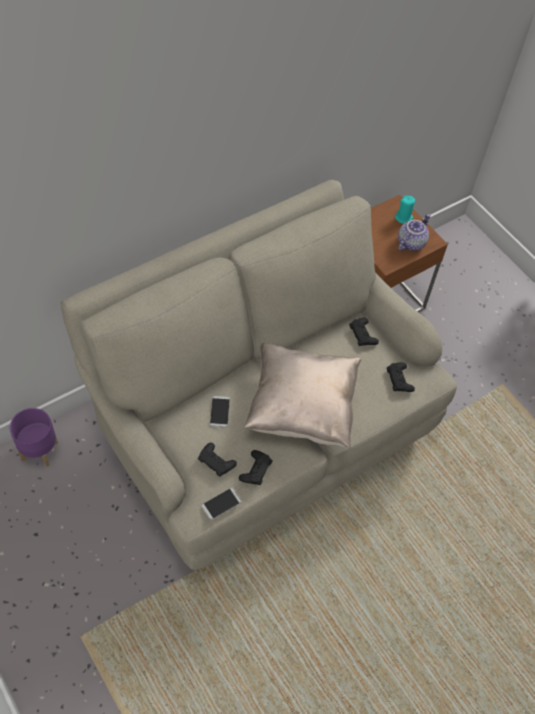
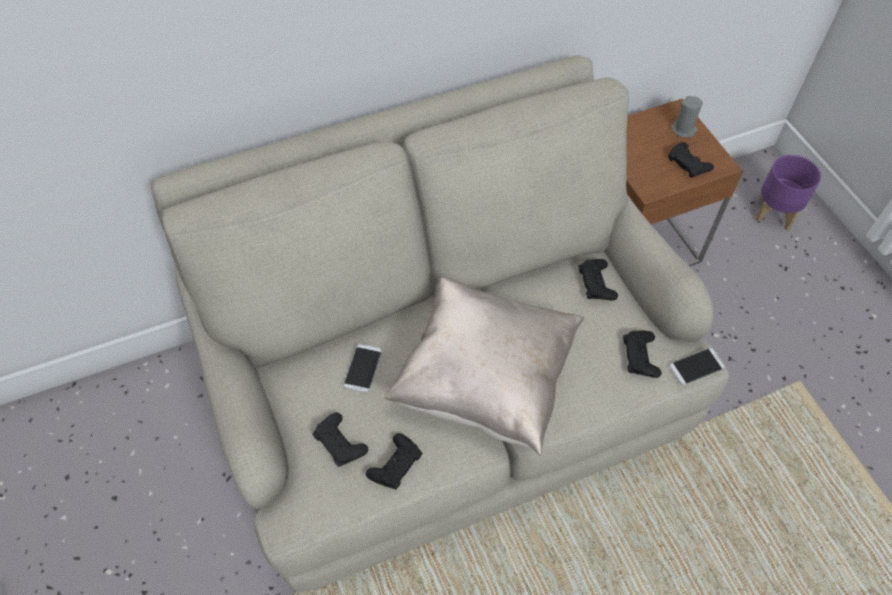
camera: 15 degrees right, 0 degrees up
purple planter [9,408,58,467] -> purple planter moved to [755,155,821,231]
phone [202,488,241,520] -> phone moved to [670,348,725,385]
turquoise candle [395,196,415,224] -> grey candle [671,96,703,137]
teapot [398,214,431,251] -> black game controller [668,142,714,178]

